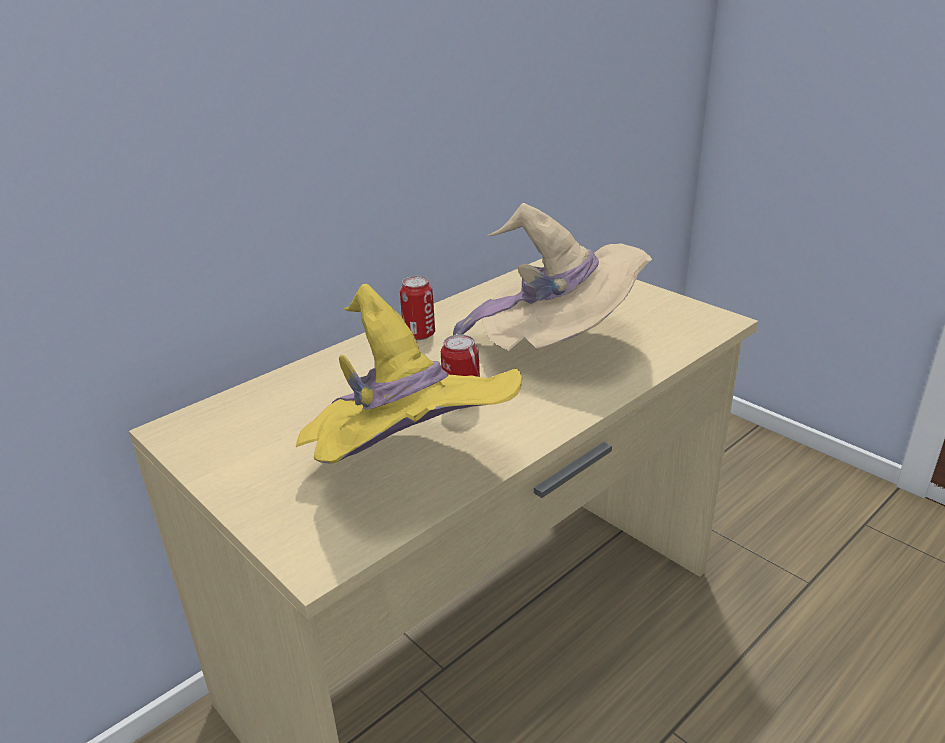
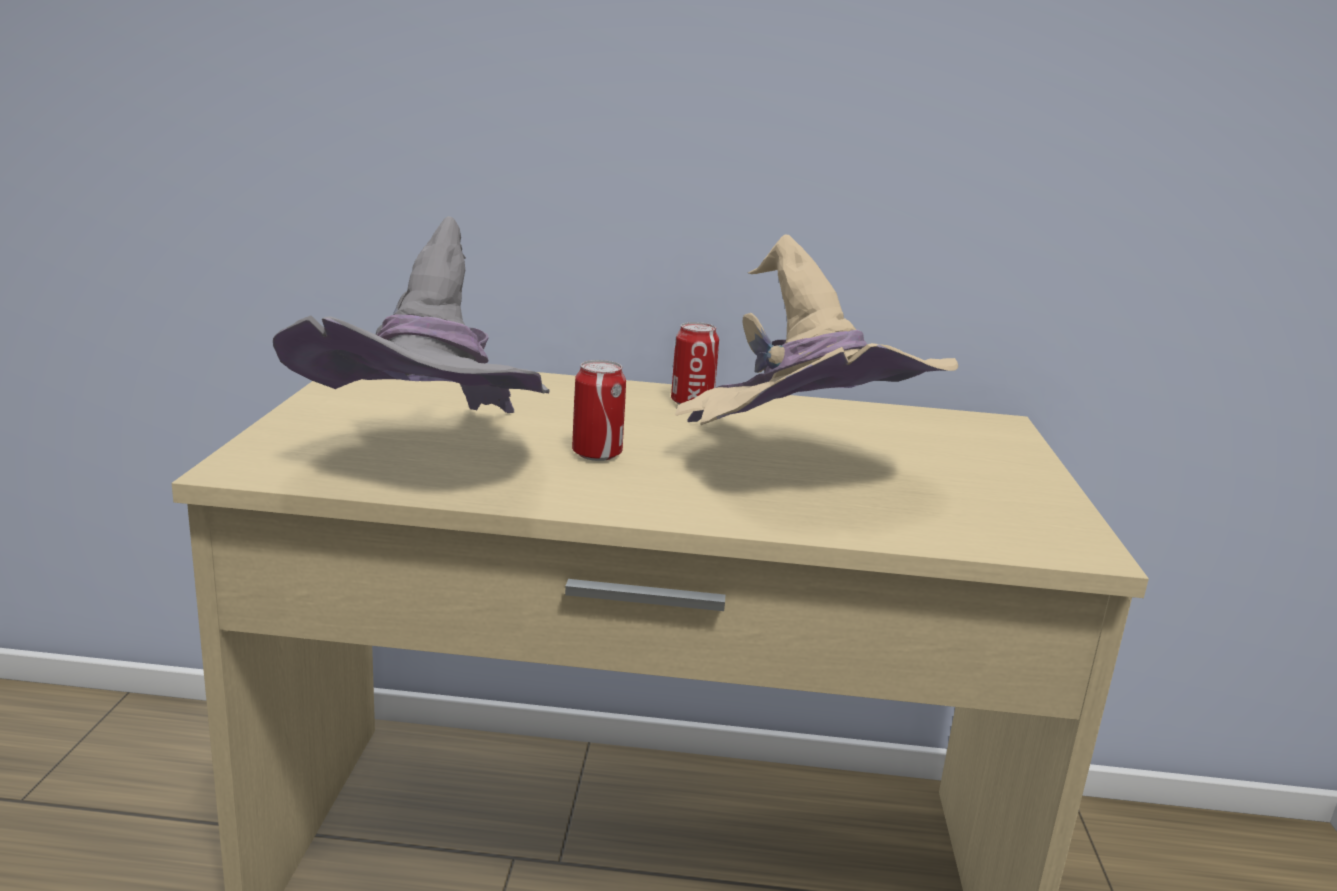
camera: 45 degrees right, 10 degrees down
yellow hat [296,284,522,464] -> grey hat [273,216,549,413]

